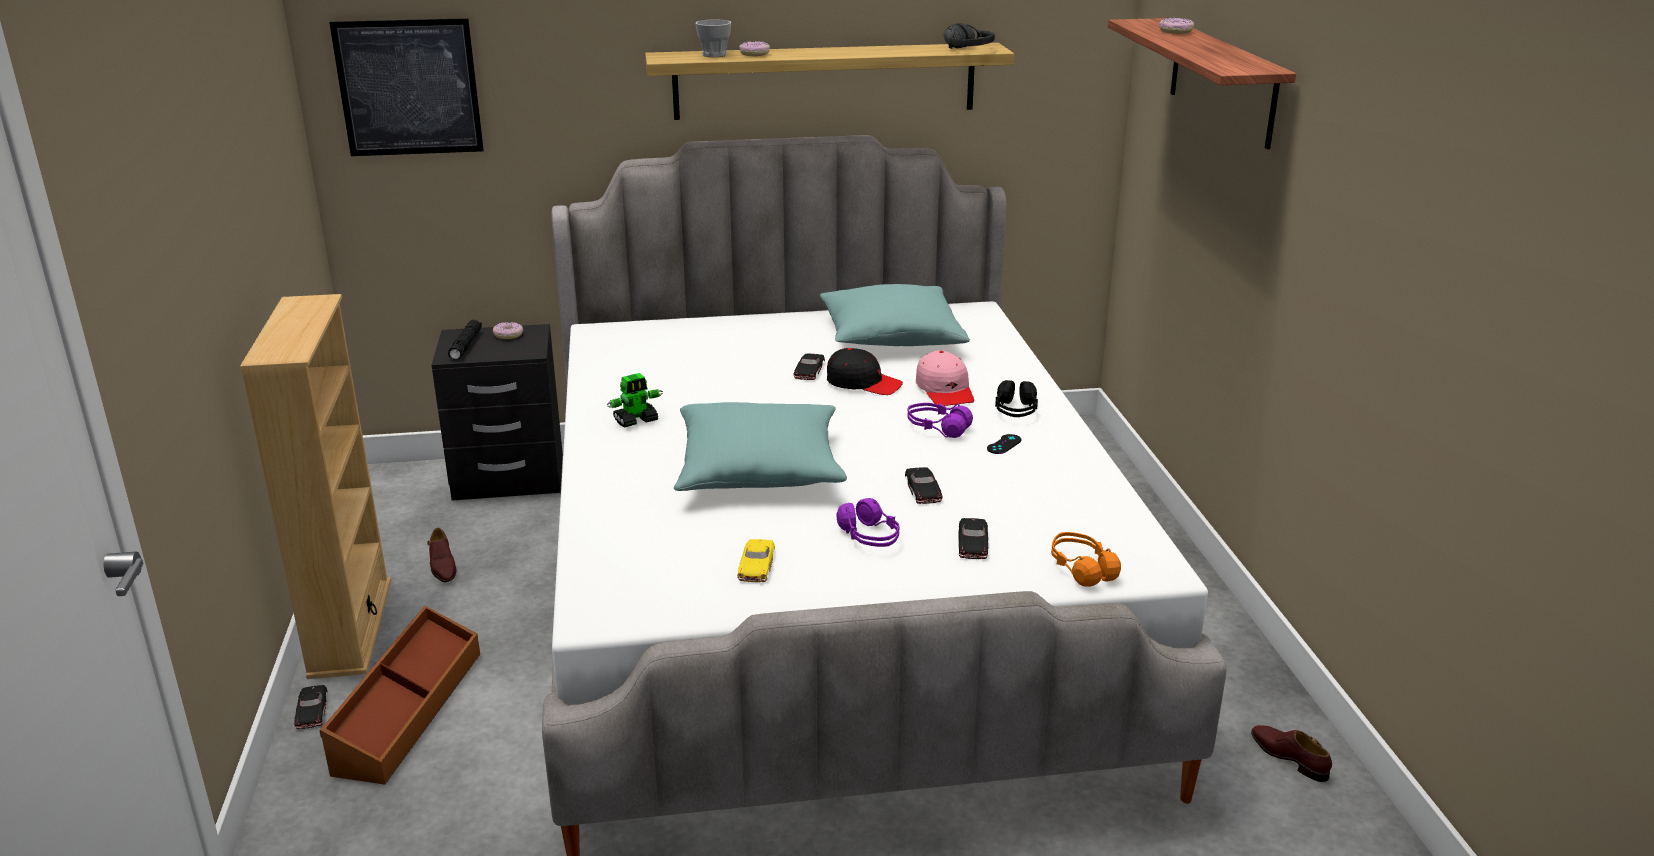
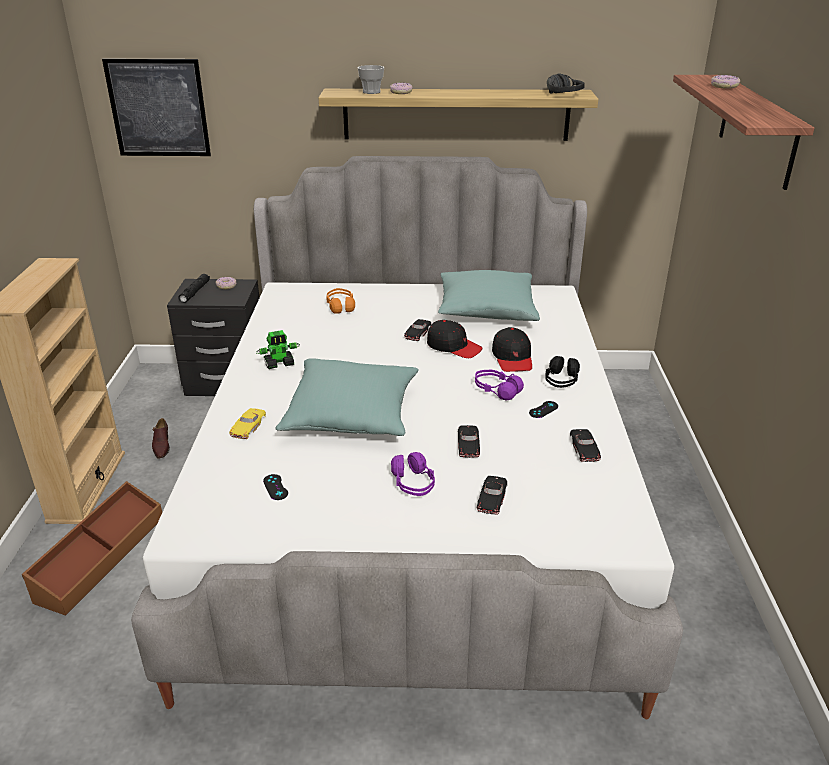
camera: 10 degrees right, 5 degrees up
black toy car [294,685,328,729] -> black toy car moved to [570,429,601,462]
yellow toy car [737,539,775,583] -> yellow toy car moved to [229,408,266,439]
pink cap [916,350,974,406] -> black cap [492,327,532,372]
orange headphones [1051,532,1121,587] -> orange headphones moved to [326,288,355,314]
brown shoe [1251,725,1332,782] -> none
none -> black game controller [263,474,288,500]

